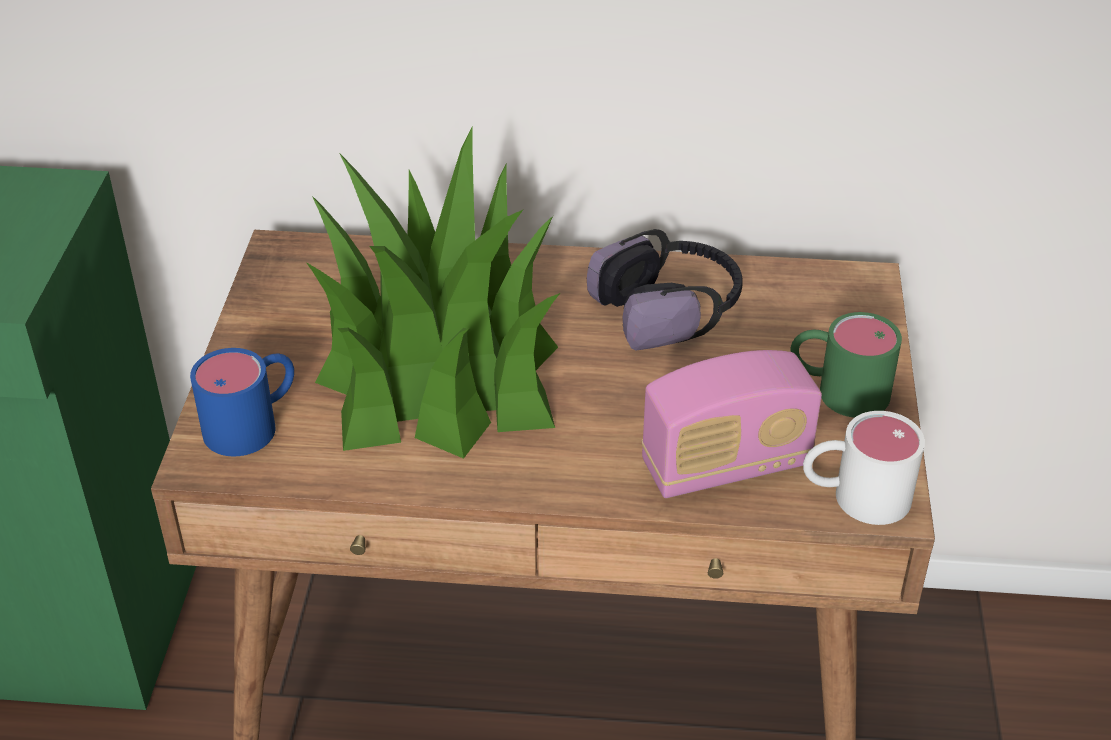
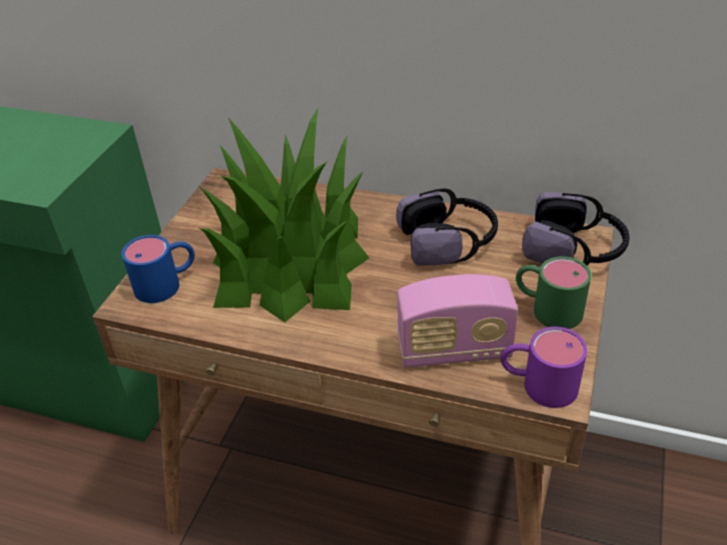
camera: 15 degrees right, 0 degrees up
white mug [803,411,925,525] -> purple mug [500,327,587,408]
none -> headphones [522,192,629,266]

